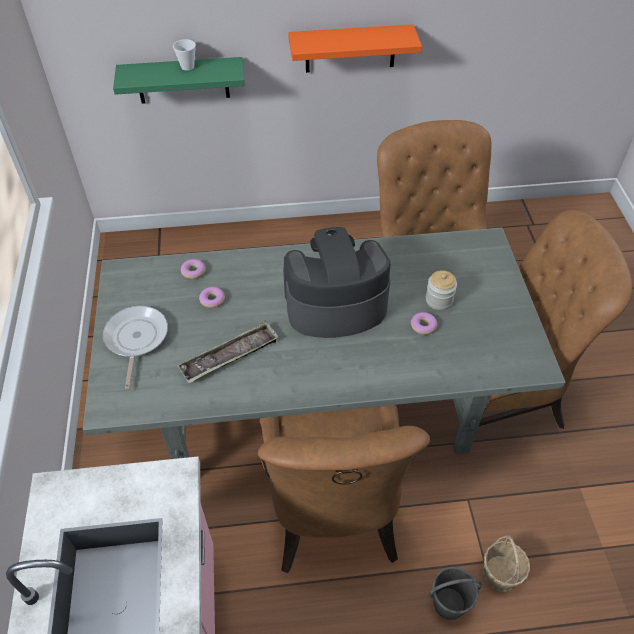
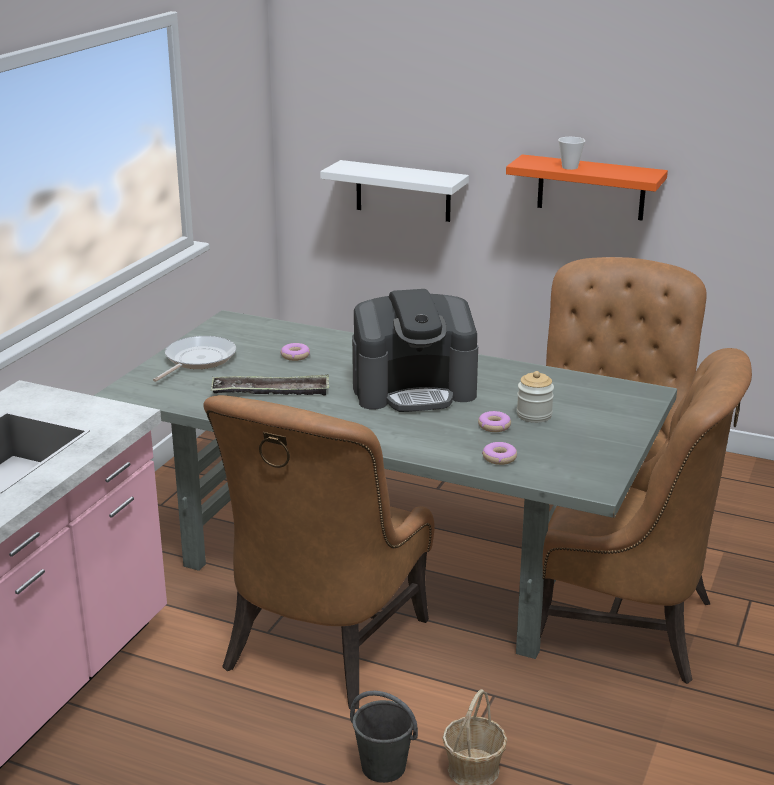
camera: 30 degrees right, 25 degrees down
green shelf [113,57,245,104] -> white shelf [320,160,469,222]
cup [173,39,196,71] -> cup moved to [558,137,585,170]
donut [181,259,206,279] -> donut moved to [482,442,517,465]
coffee machine [283,227,391,338] -> coffee machine turned 150 degrees clockwise [352,289,478,412]

